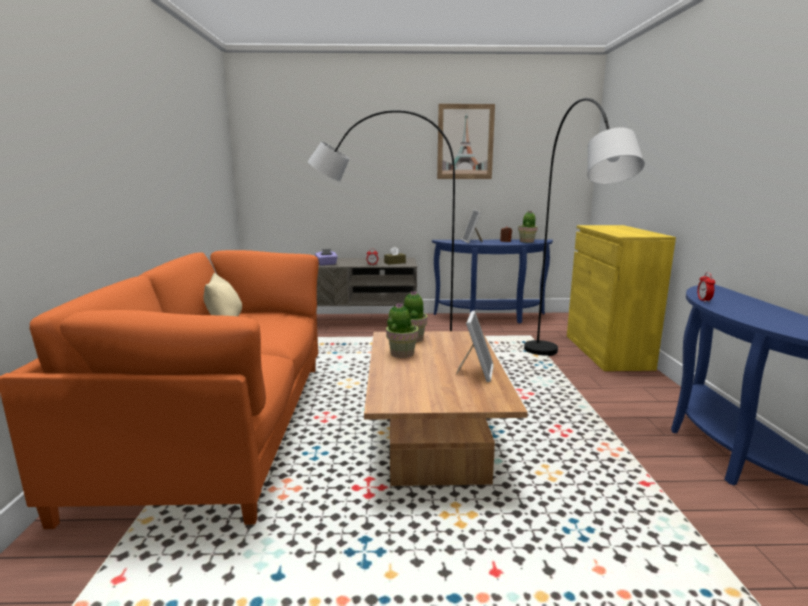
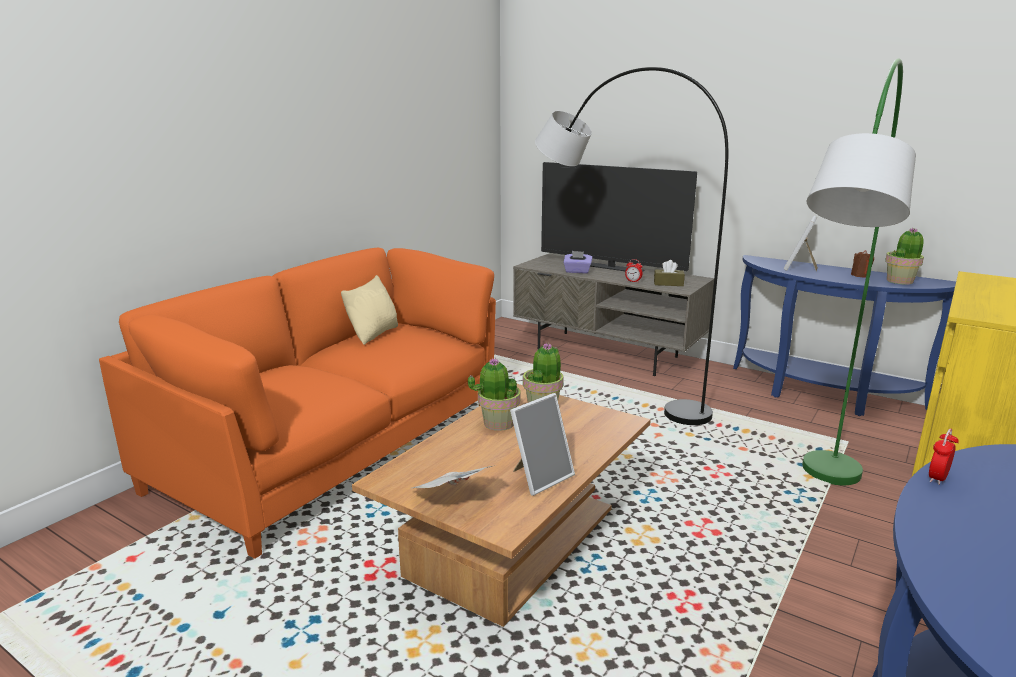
camera: 35 degrees right, 5 degrees up
picture [437,104,495,179] -> none
black floor lamp [524,98,645,356] -> green floor lamp [802,59,916,485]
none -> newspaper [411,466,493,489]
none -> television [541,162,697,272]

